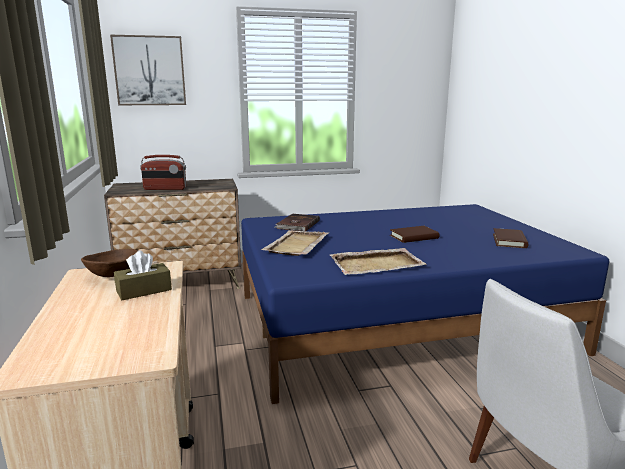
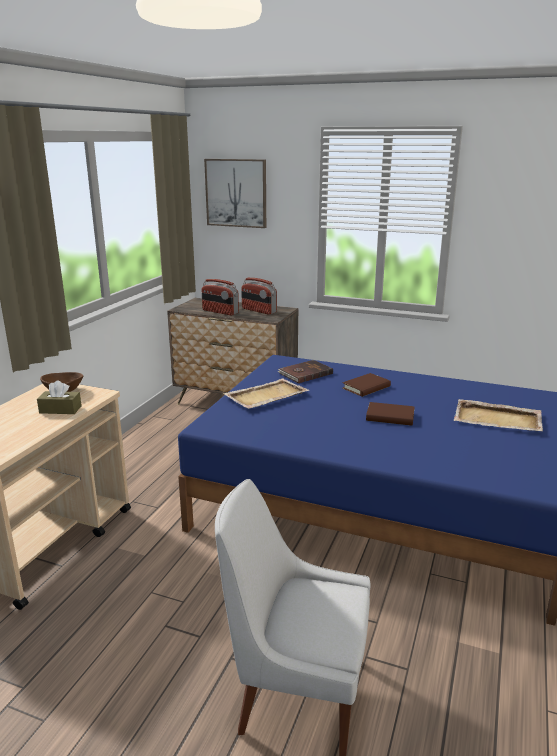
camera: 35 degrees right, 5 degrees up
beige tray [330,248,427,275] -> beige tray moved to [454,399,543,432]
brown book [493,228,528,248] -> brown book moved to [342,373,391,397]
none -> radio [241,278,277,315]

